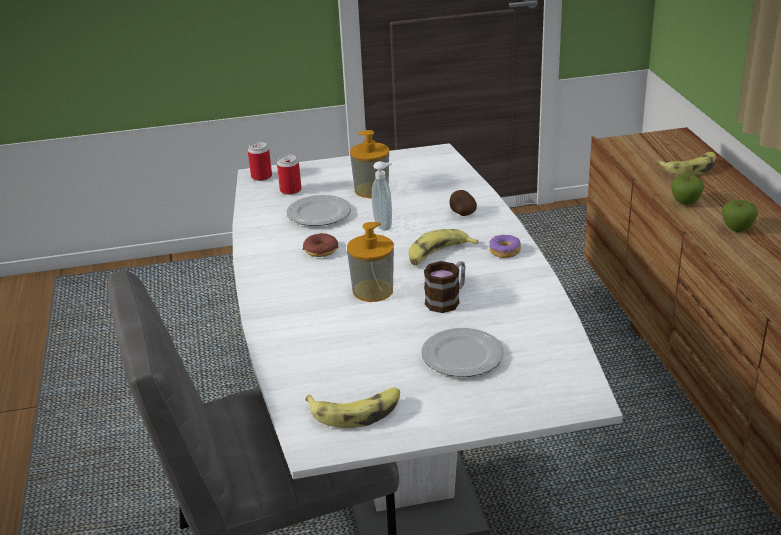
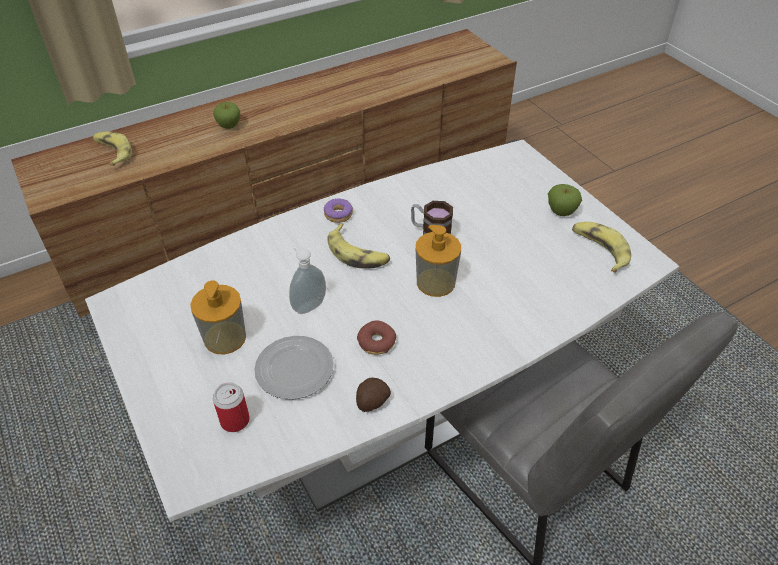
camera: 110 degrees left, 15 degrees up
can [248,142,272,181] -> none
plate [421,328,504,377] -> none
potato [450,190,477,216] -> potato moved to [356,378,391,412]
apple [671,175,704,205] -> apple moved to [548,184,582,216]

